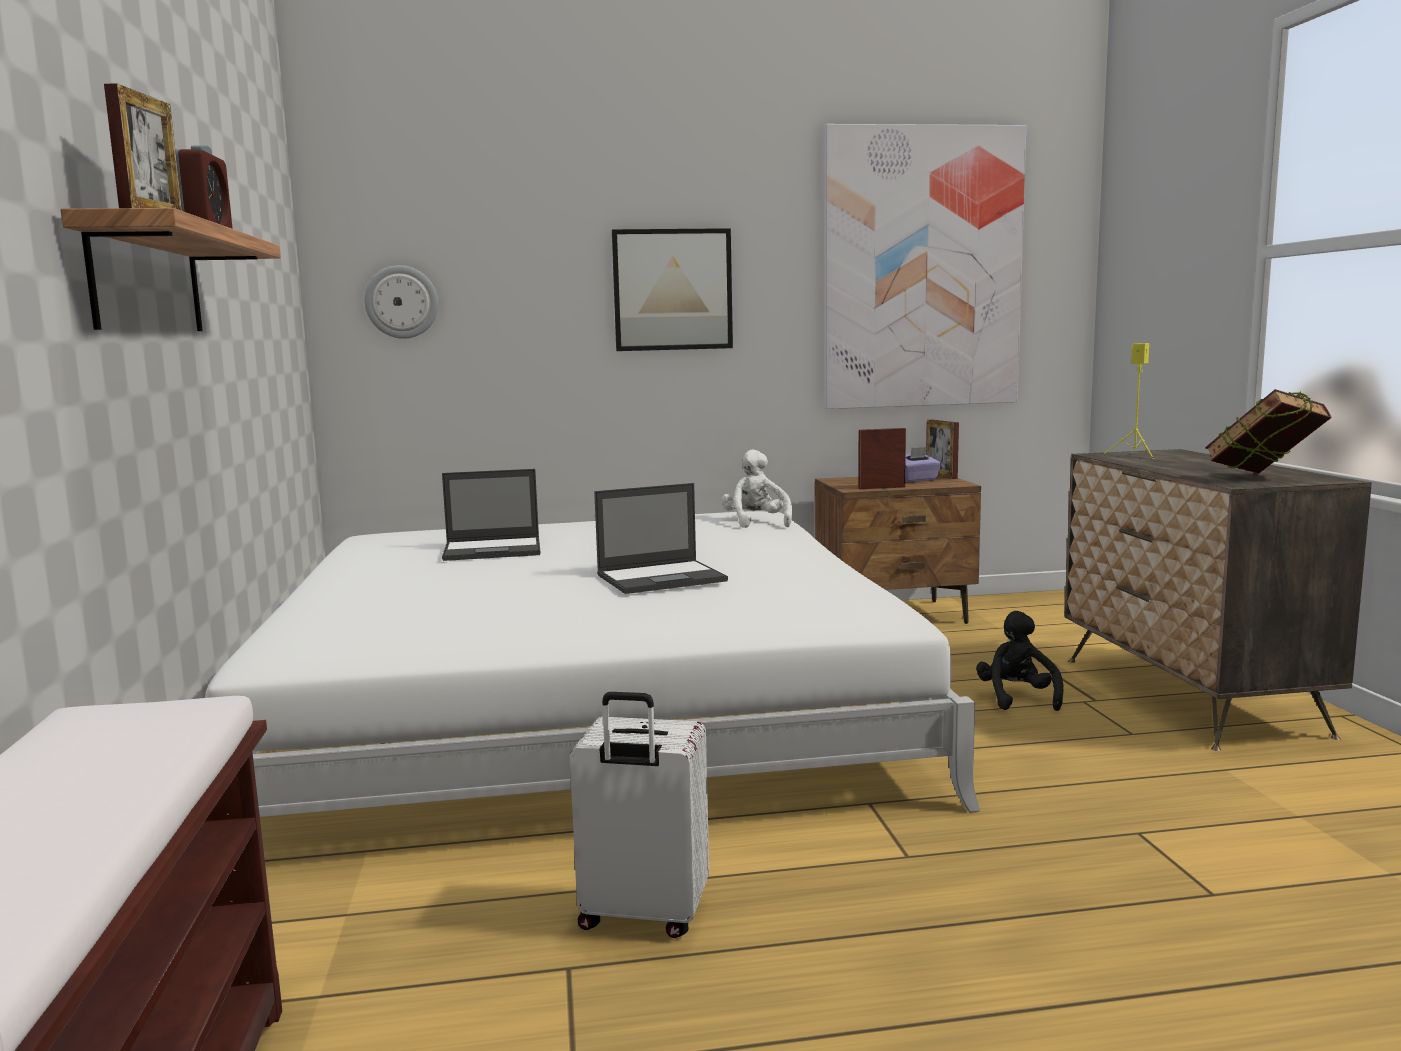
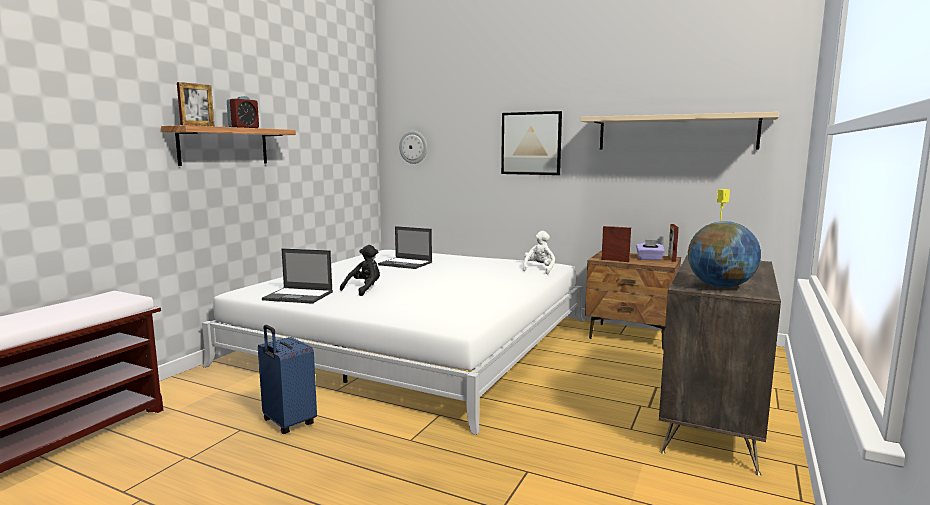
camera: 35 degrees right, 0 degrees up
white suitcase [570,692,709,938] -> blue suitcase [258,325,317,434]
laptop [594,483,728,594] -> laptop moved to [262,249,333,304]
picture [823,124,1026,409] -> beige shelf [580,112,779,150]
black plush toy [976,611,1063,711] -> black plush toy moved to [340,245,380,296]
book [1205,389,1332,474] -> globe [688,221,761,288]

